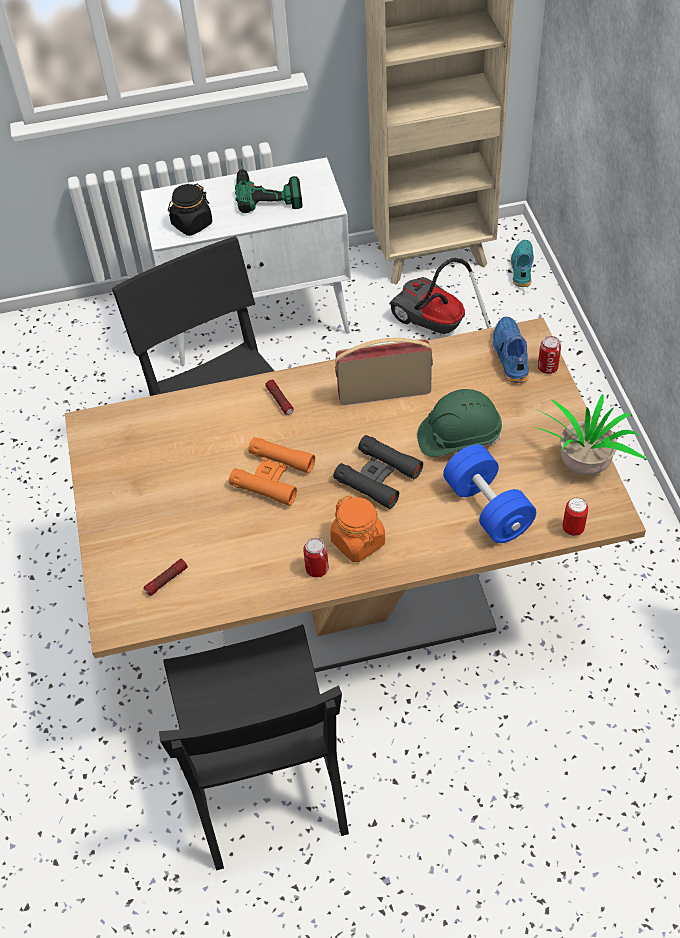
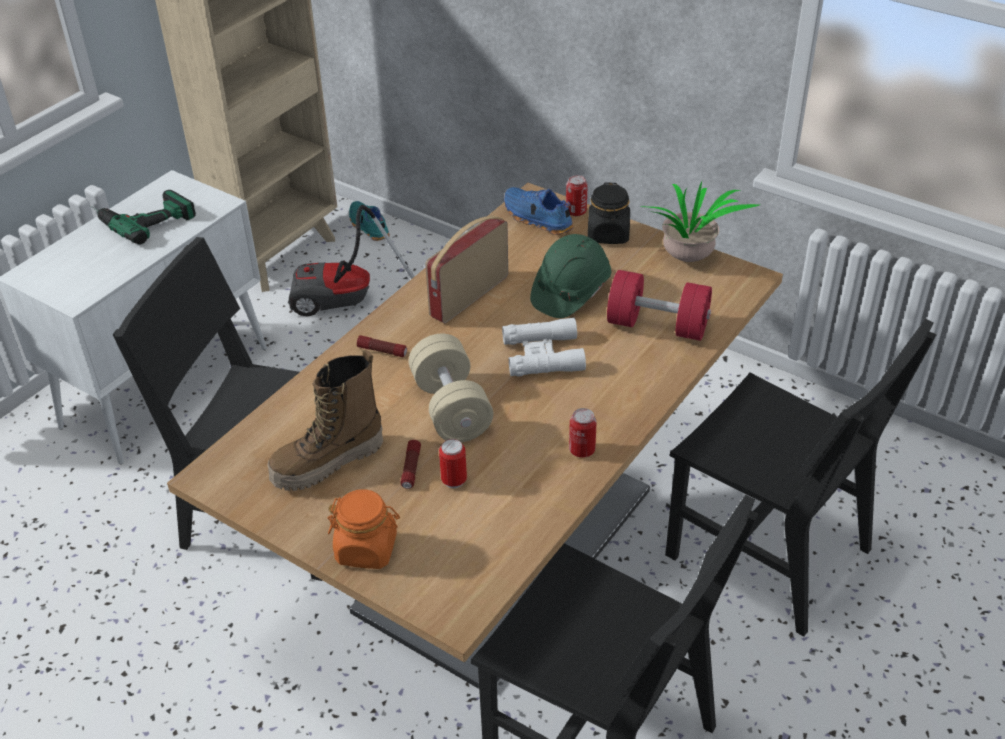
camera: 45 degrees left, 10 degrees down
flashlight [143,559,188,596] -> flashlight moved to [400,440,421,489]
black jar [168,184,212,236] -> black jar moved to [588,182,630,244]
orange binoculars [229,437,315,506] -> beige dumbbell [409,334,493,442]
orange jar [330,496,385,562] -> orange jar moved to [328,489,400,569]
black binoculars [333,435,423,509] -> white binoculars [502,318,586,377]
blue dumbbell [443,444,536,543] -> red dumbbell [607,270,712,341]
can [562,498,588,536] -> can moved to [439,439,467,488]
none -> boot [268,349,383,491]
none -> black chair [665,318,937,637]

